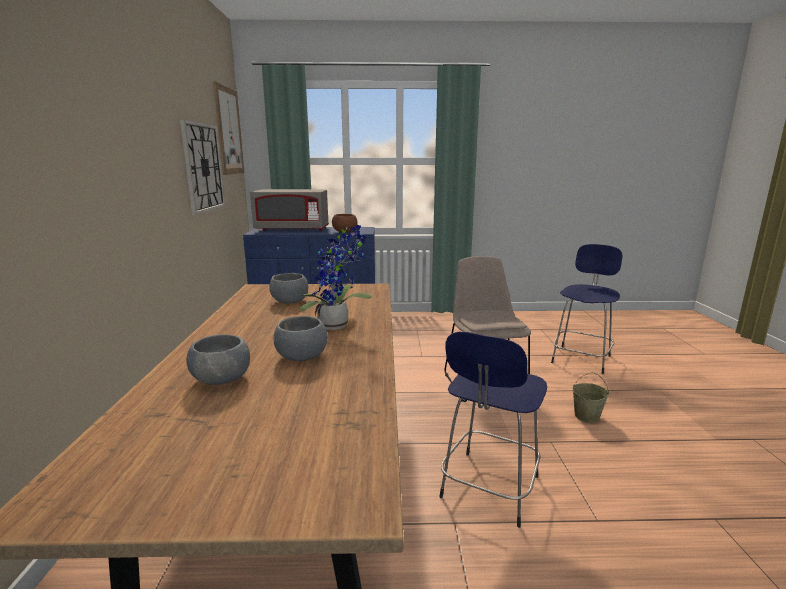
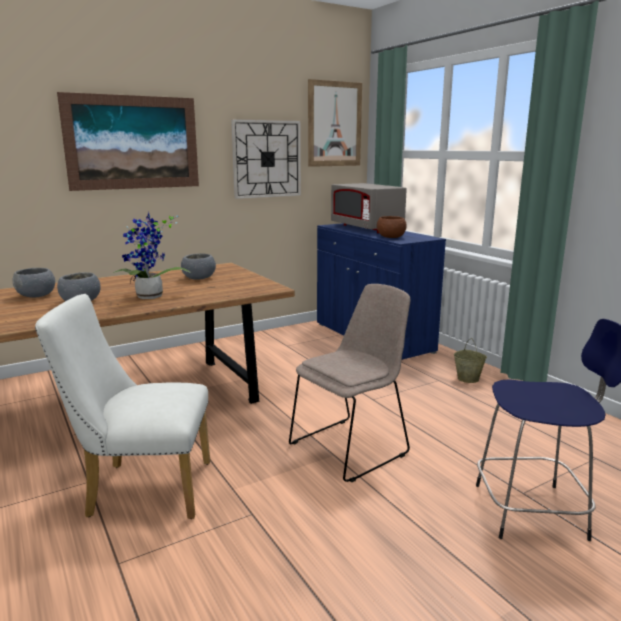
camera: 60 degrees right, 0 degrees up
blue stool [439,332,547,528] -> white chair [35,294,210,519]
beige bucket [572,372,609,423] -> beige bucket moved to [454,338,487,383]
none -> picture [57,92,199,191]

